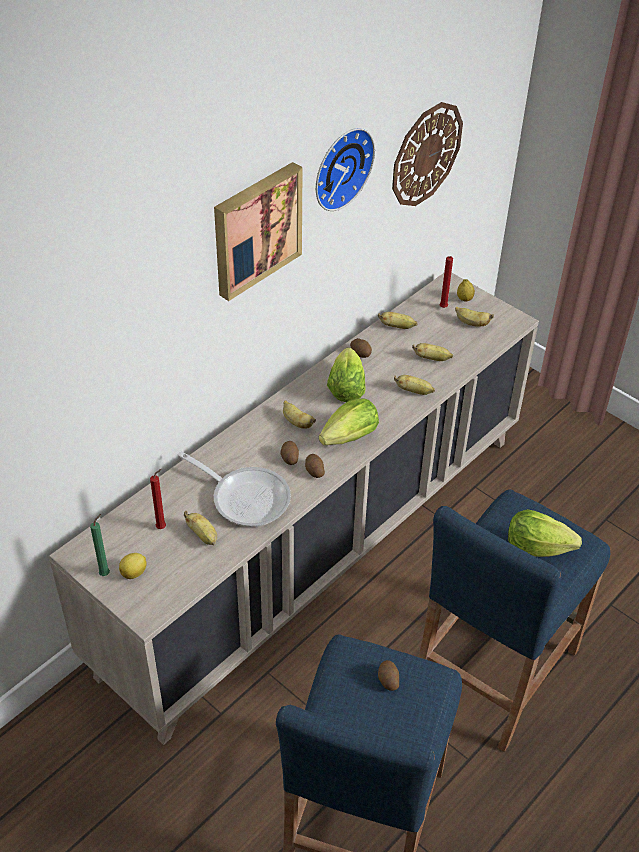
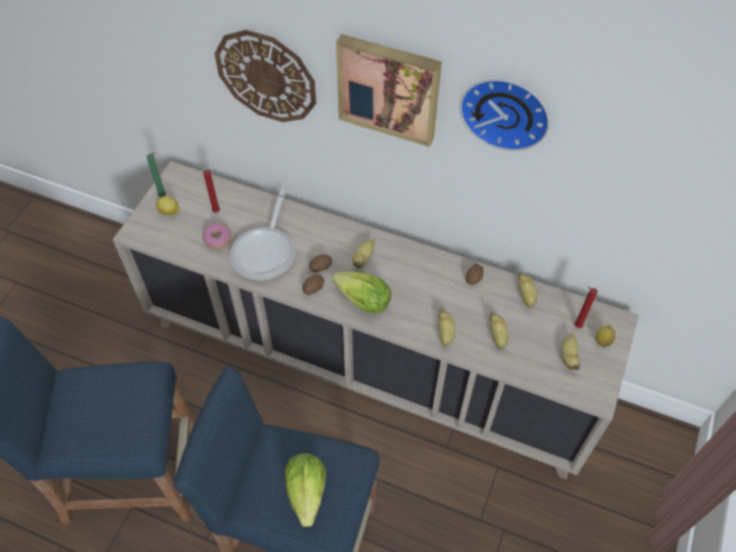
camera: 70 degrees right, 10 degrees up
banana [184,511,217,545] -> donut [203,223,232,249]
lettuce [327,348,366,402] -> none
potato [378,660,399,691] -> none
wall clock [392,102,463,206] -> wall clock moved to [214,30,316,122]

